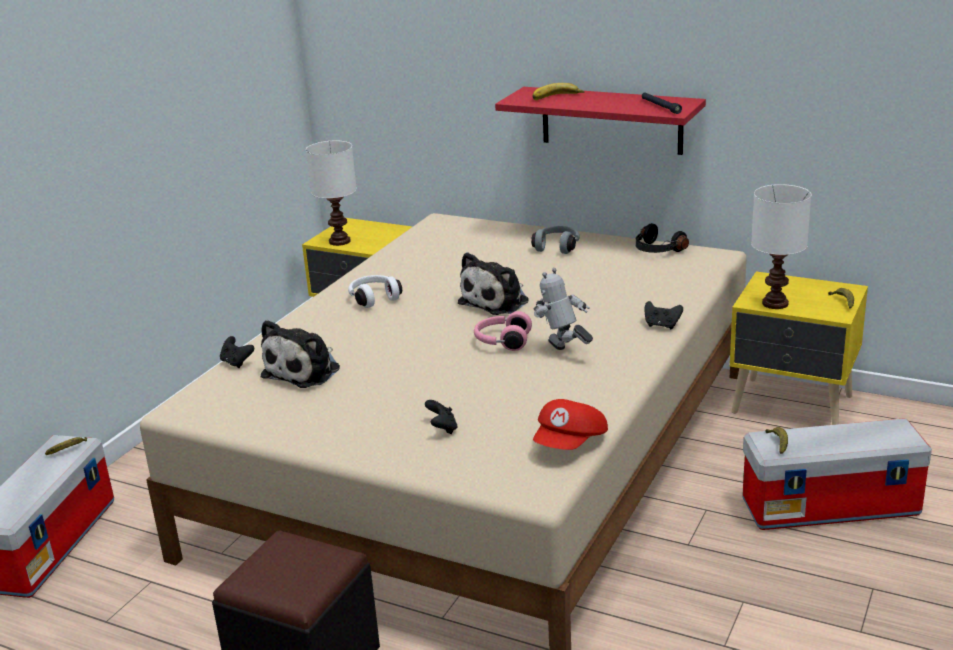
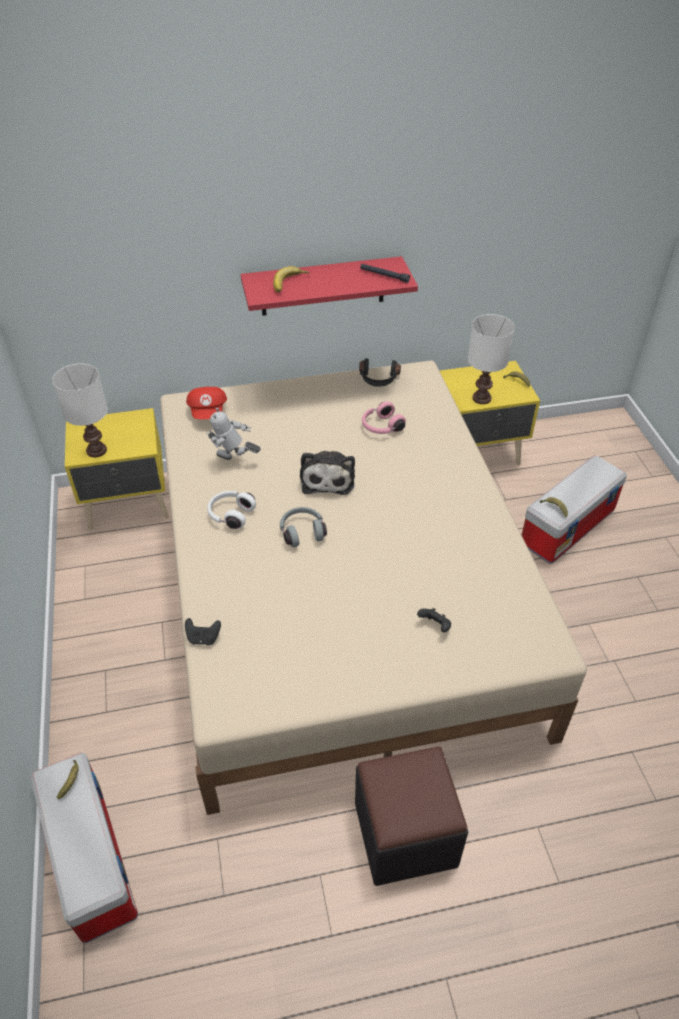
camera: 40 degrees left, 20 degrees up
plush toy [261,320,340,388] -> none
pink headphones [474,311,532,351] -> pink headphones moved to [362,401,406,434]
grey headphones [531,226,580,254] -> grey headphones moved to [280,507,327,547]
red cap [533,399,608,450] -> red cap moved to [186,387,227,419]
toy robot [534,268,593,350] -> toy robot moved to [207,407,261,460]
black game controller [644,301,683,329] -> none

